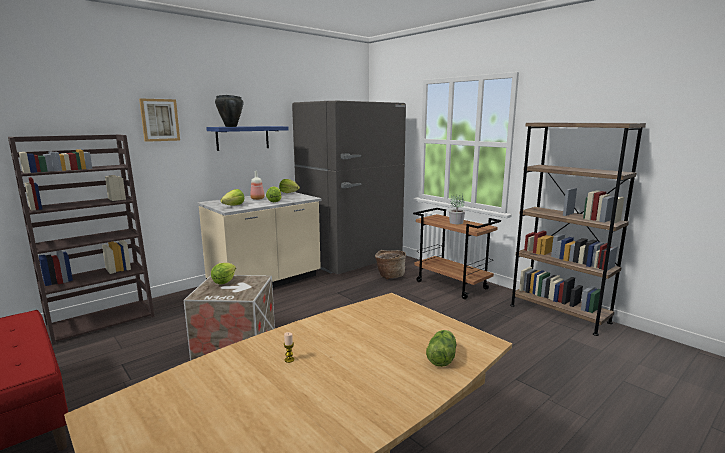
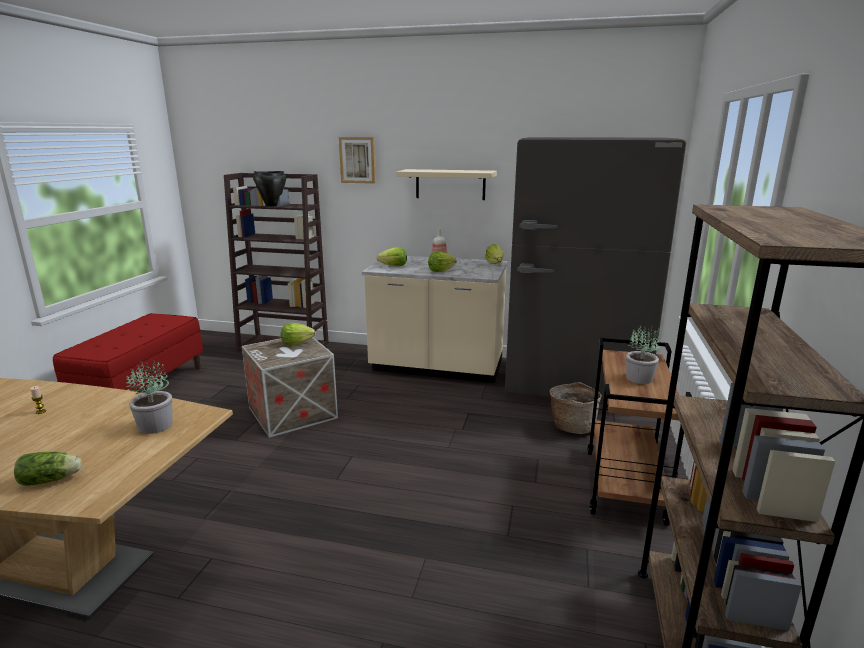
camera: 55 degrees right, 5 degrees up
blue shelf [206,126,289,151] -> beige shelf [396,169,497,200]
black cooking pot [215,95,243,127] -> black cooking pot moved to [253,171,286,207]
none -> potted plant [126,361,173,434]

